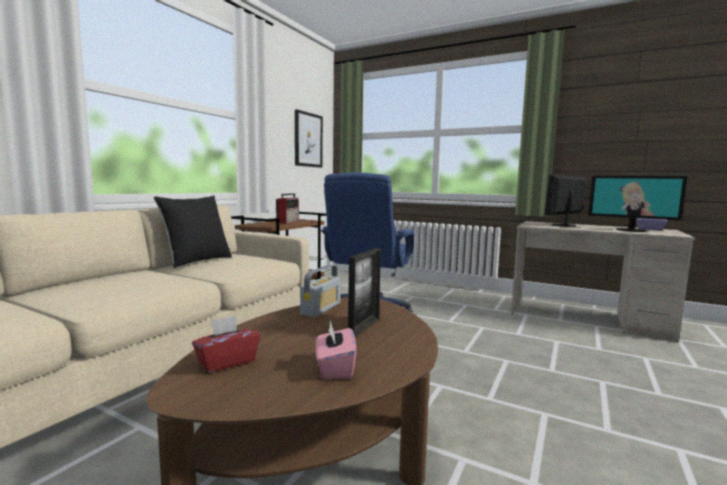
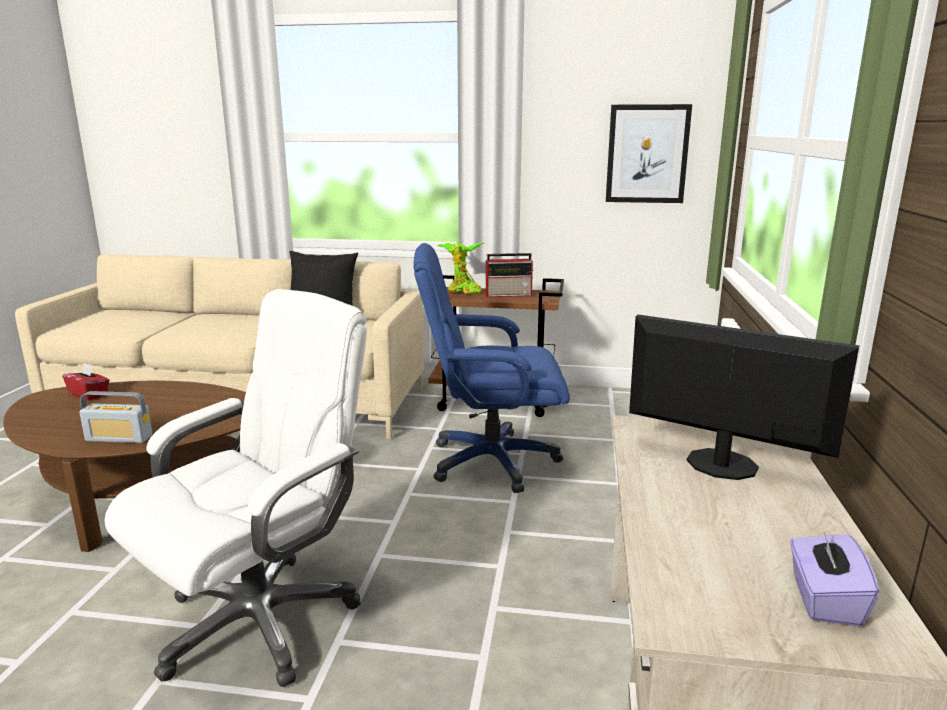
camera: 70 degrees right, 10 degrees up
radio [300,265,341,317] -> radio moved to [80,391,152,443]
pink tissue box [316,321,356,380] -> none
picture frame [348,248,381,338] -> none
monitor [588,176,688,232] -> none
none -> white office chair [104,289,367,687]
none -> potted plant [437,242,485,294]

